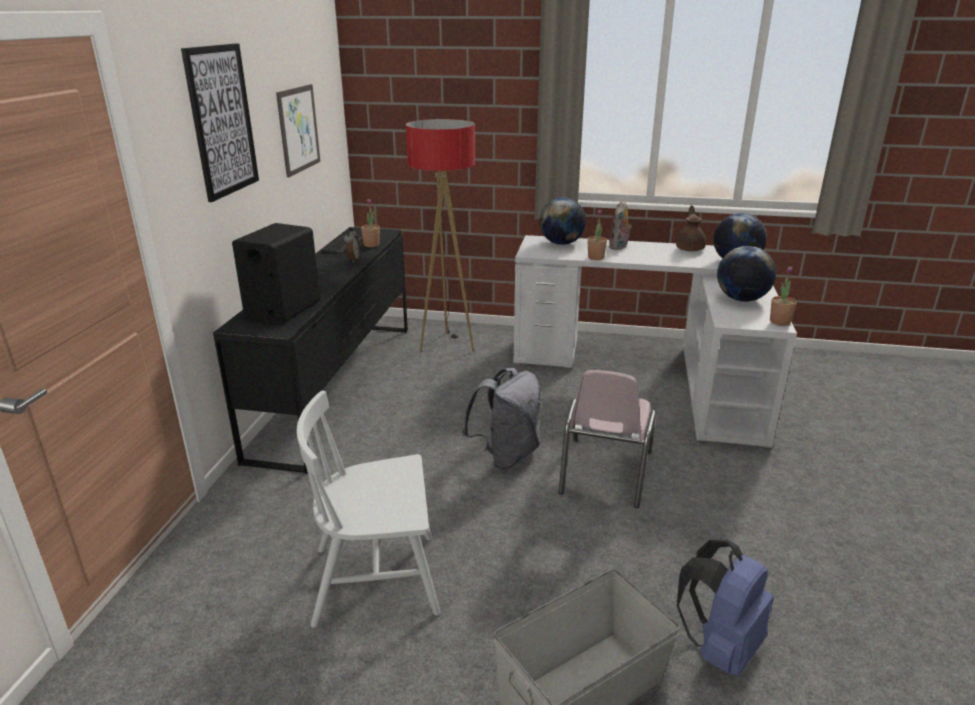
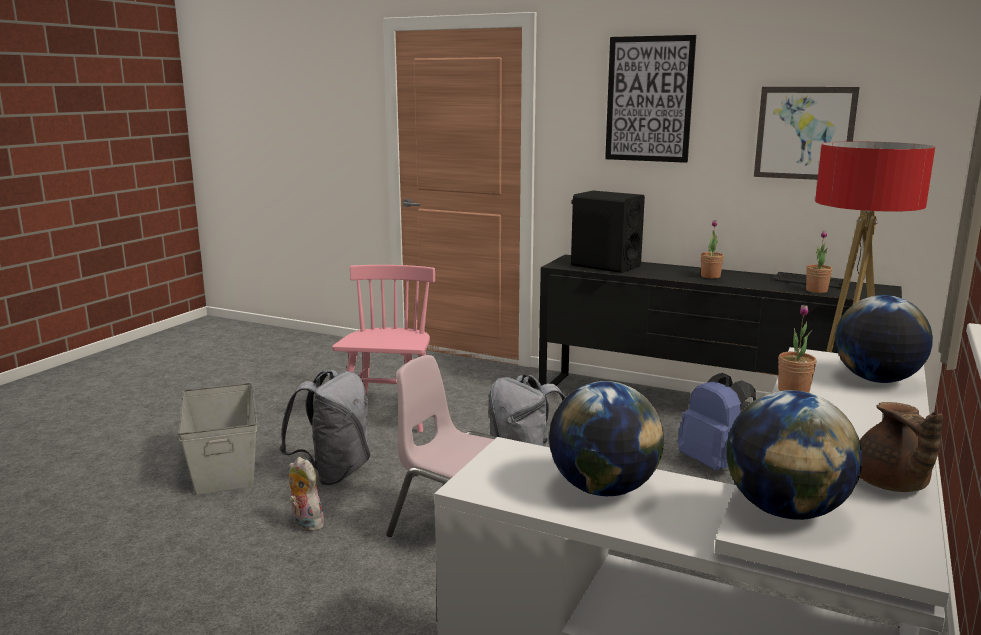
camera: 105 degrees right, 10 degrees down
white chair [297,391,440,628] -> pink chair [332,265,435,433]
alarm clock [344,228,360,263] -> none
plush toy [609,200,632,250] -> plush toy moved to [288,457,324,532]
brown teapot [676,205,706,251] -> brown teapot turned 60 degrees clockwise [859,402,943,492]
blue backpack [677,539,774,676] -> blue backpack moved to [678,373,756,471]
potted plant [770,266,797,326] -> potted plant moved to [701,220,724,279]
none -> grey backpack [279,370,371,486]

